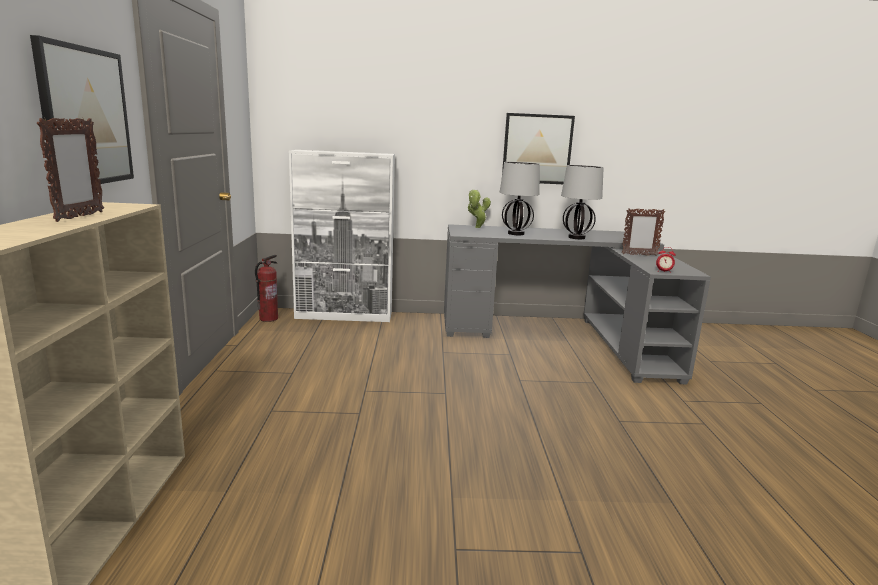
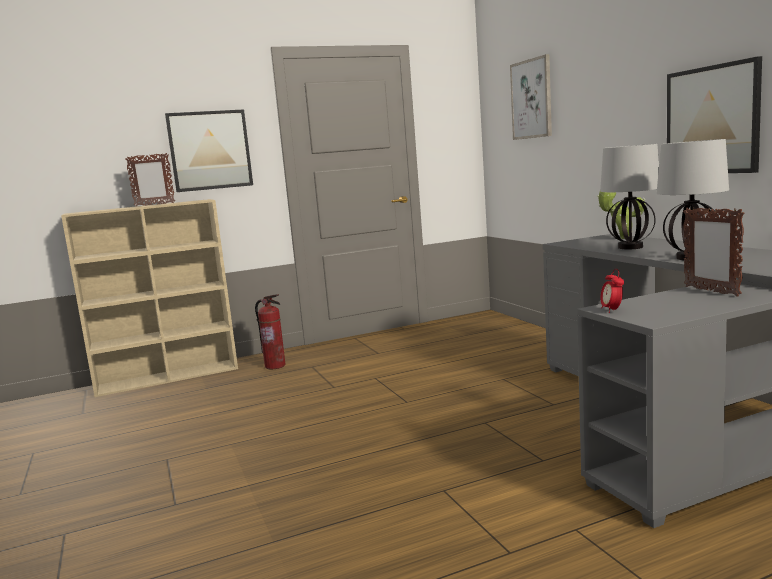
camera: 70 degrees right, 5 degrees down
fire extinguisher [255,255,278,322] -> fire extinguisher moved to [255,294,285,369]
white cabinet [289,150,395,322] -> none
none -> picture [510,54,552,140]

